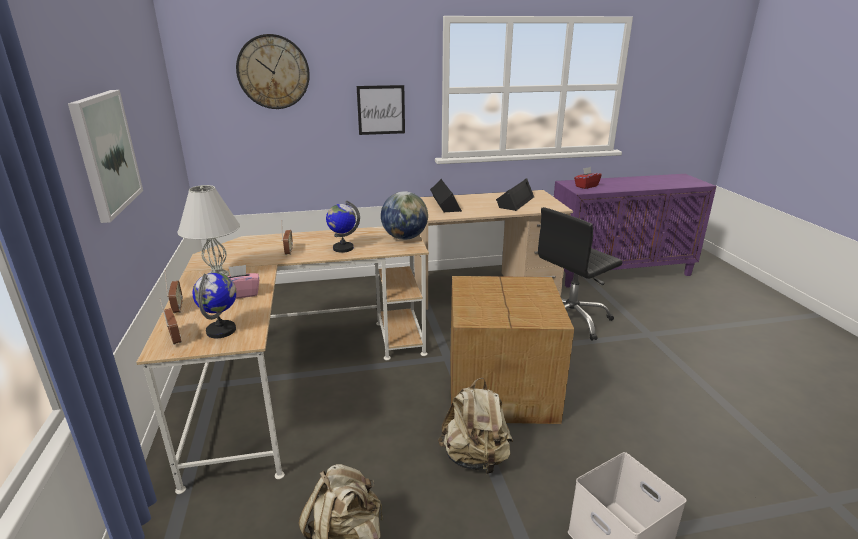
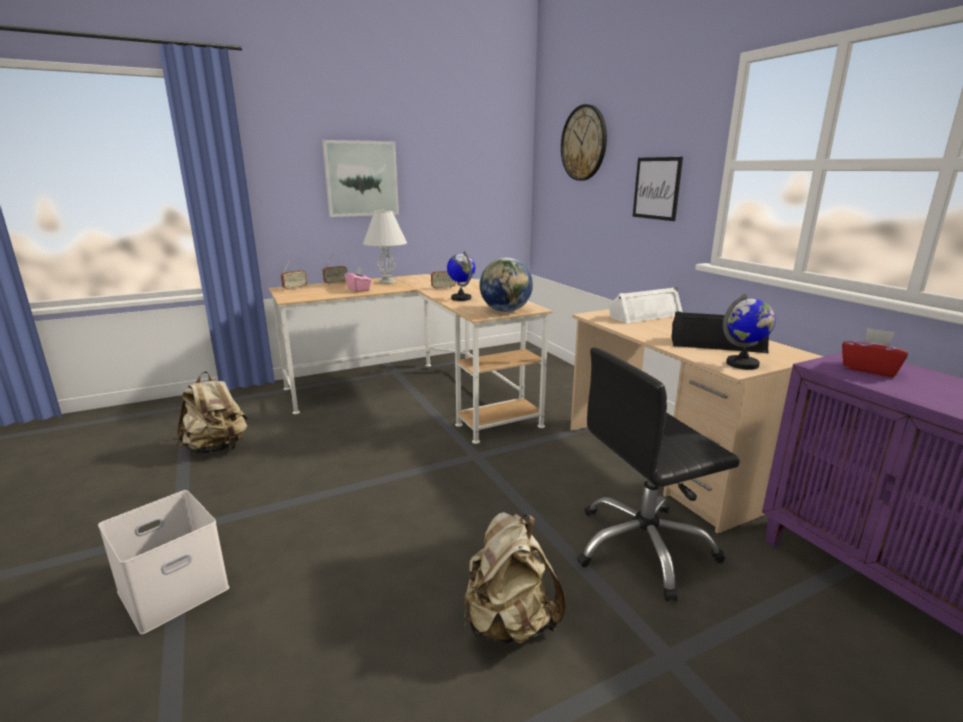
camera: 75 degrees right, 5 degrees down
globe [193,273,237,338] -> globe moved to [723,294,776,370]
black speaker [430,179,462,212] -> white speaker [608,287,683,323]
beige backpack [438,378,513,474] -> beige backpack moved to [464,512,566,644]
cardboard box [450,276,574,424] -> none
black office chair [538,207,622,341] -> black office chair turned 60 degrees counterclockwise [577,347,740,602]

